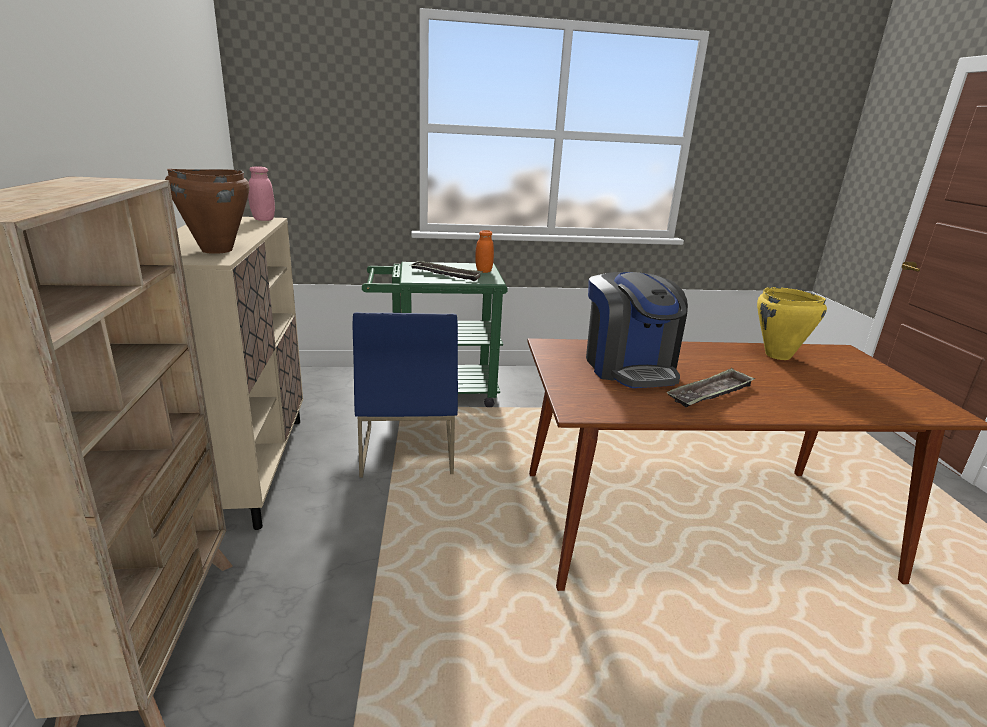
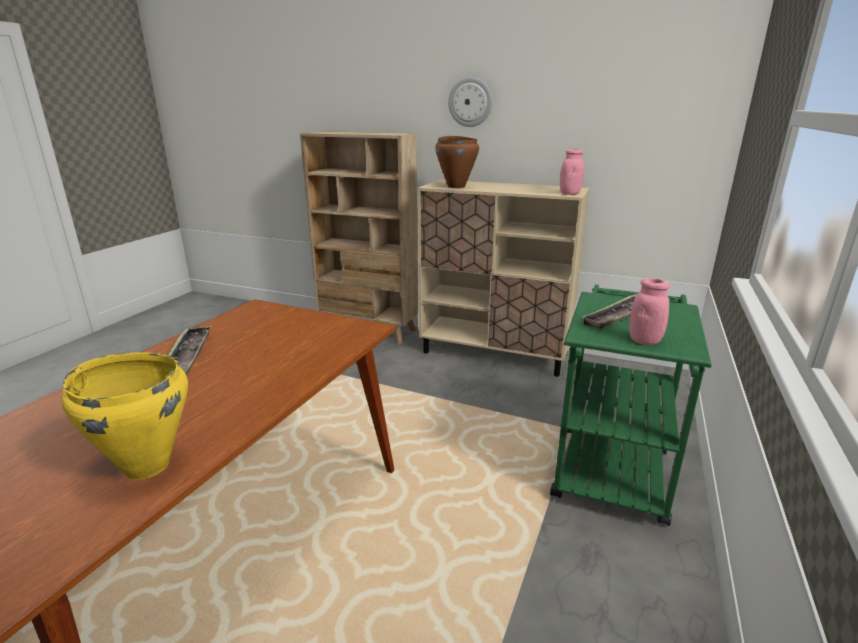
camera: 120 degrees right, 0 degrees up
blue chair [353,312,458,478] -> none
orange jar [475,230,494,273] -> pink jar [629,278,670,345]
coffee machine [586,272,688,388] -> none
none -> wall clock [448,77,493,127]

